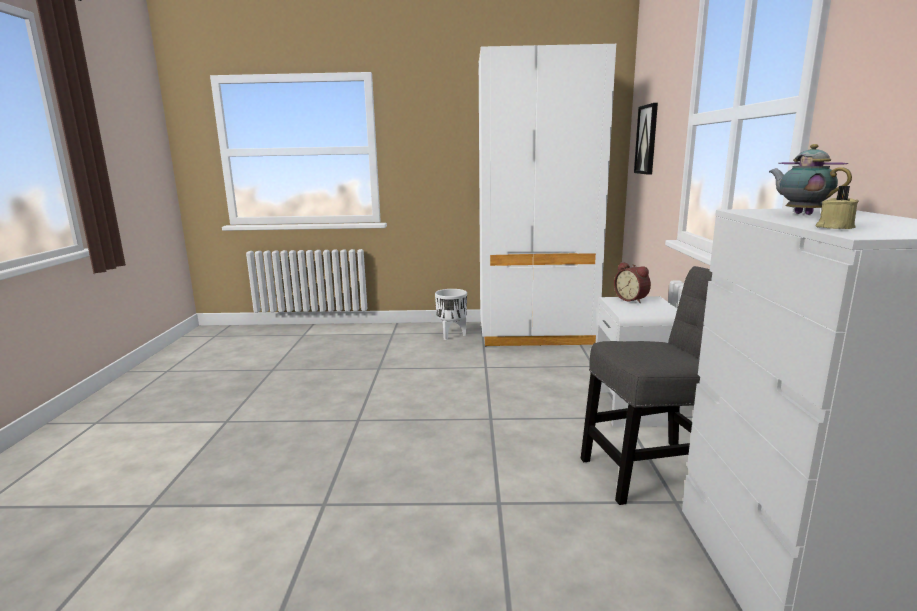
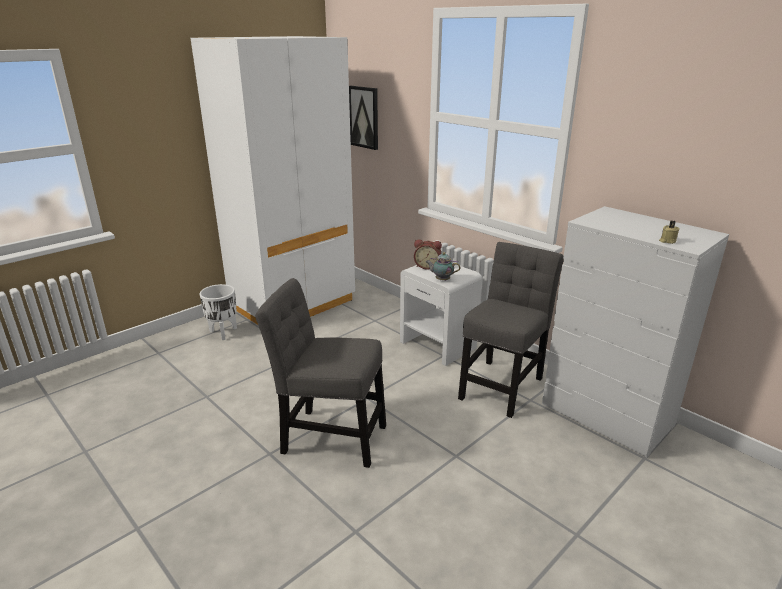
camera: 45 degrees left, 10 degrees up
teapot [769,144,852,215] -> teapot moved to [425,252,461,281]
none -> grey chair [255,278,386,468]

